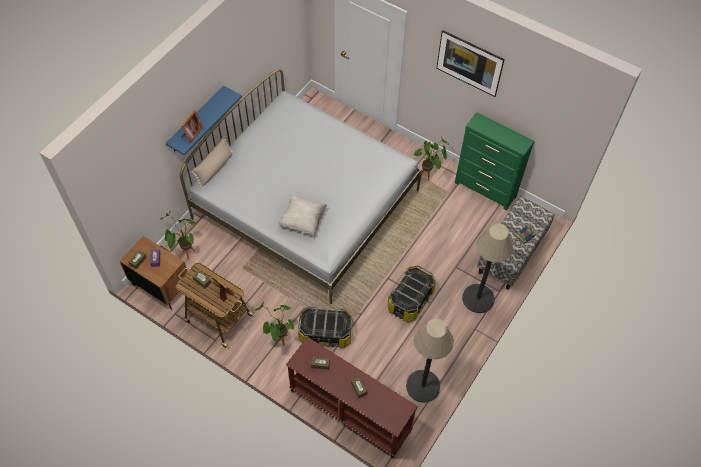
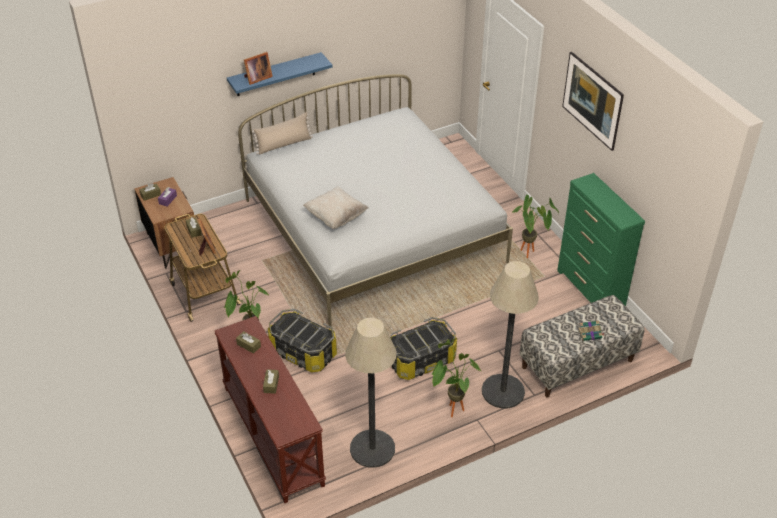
camera: 30 degrees right, 15 degrees down
potted plant [161,212,197,260] -> potted plant moved to [432,339,481,417]

